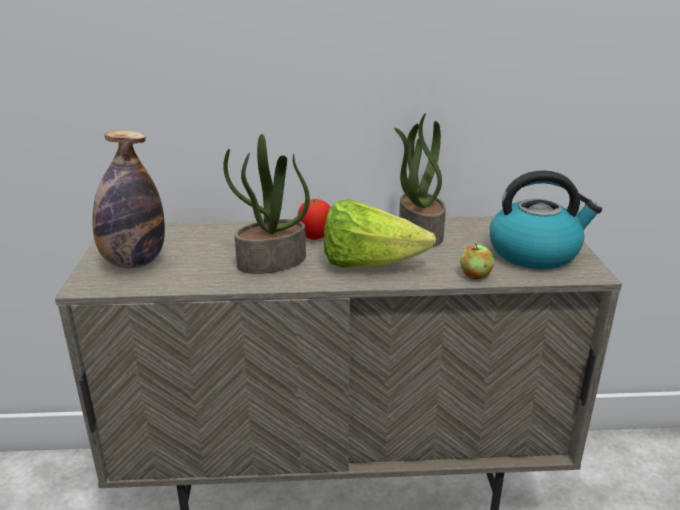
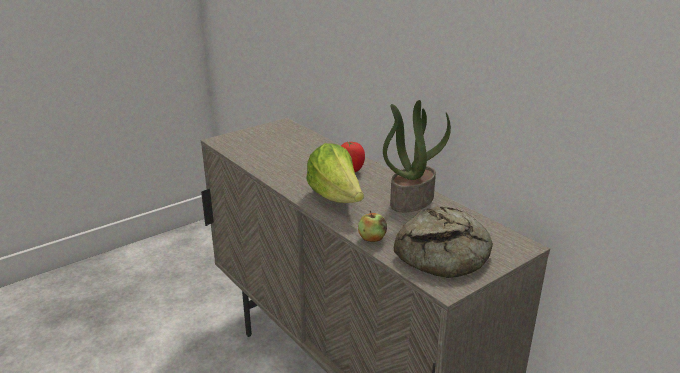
camera: 55 degrees right, 0 degrees up
bottle [93,130,165,268] -> none
potted plant [223,134,310,274] -> none
kettle [490,170,602,269] -> bread [394,206,493,278]

